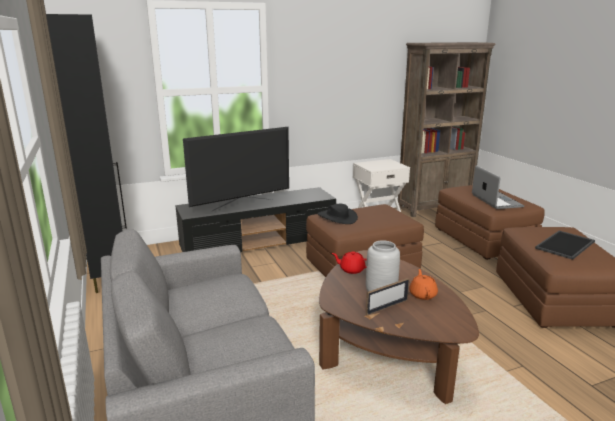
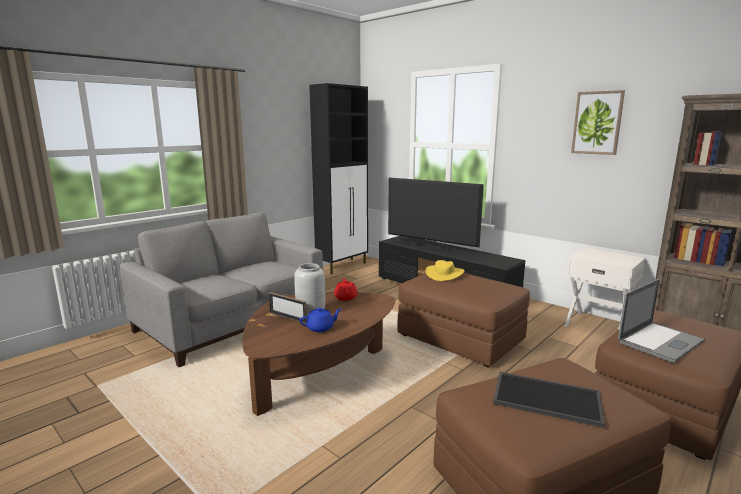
camera: 65 degrees right, 5 degrees down
black hat [318,204,358,224] -> yellow hat [425,260,465,281]
orange teapot [409,269,438,300] -> blue teapot [300,308,341,332]
none -> picture [571,90,625,155]

